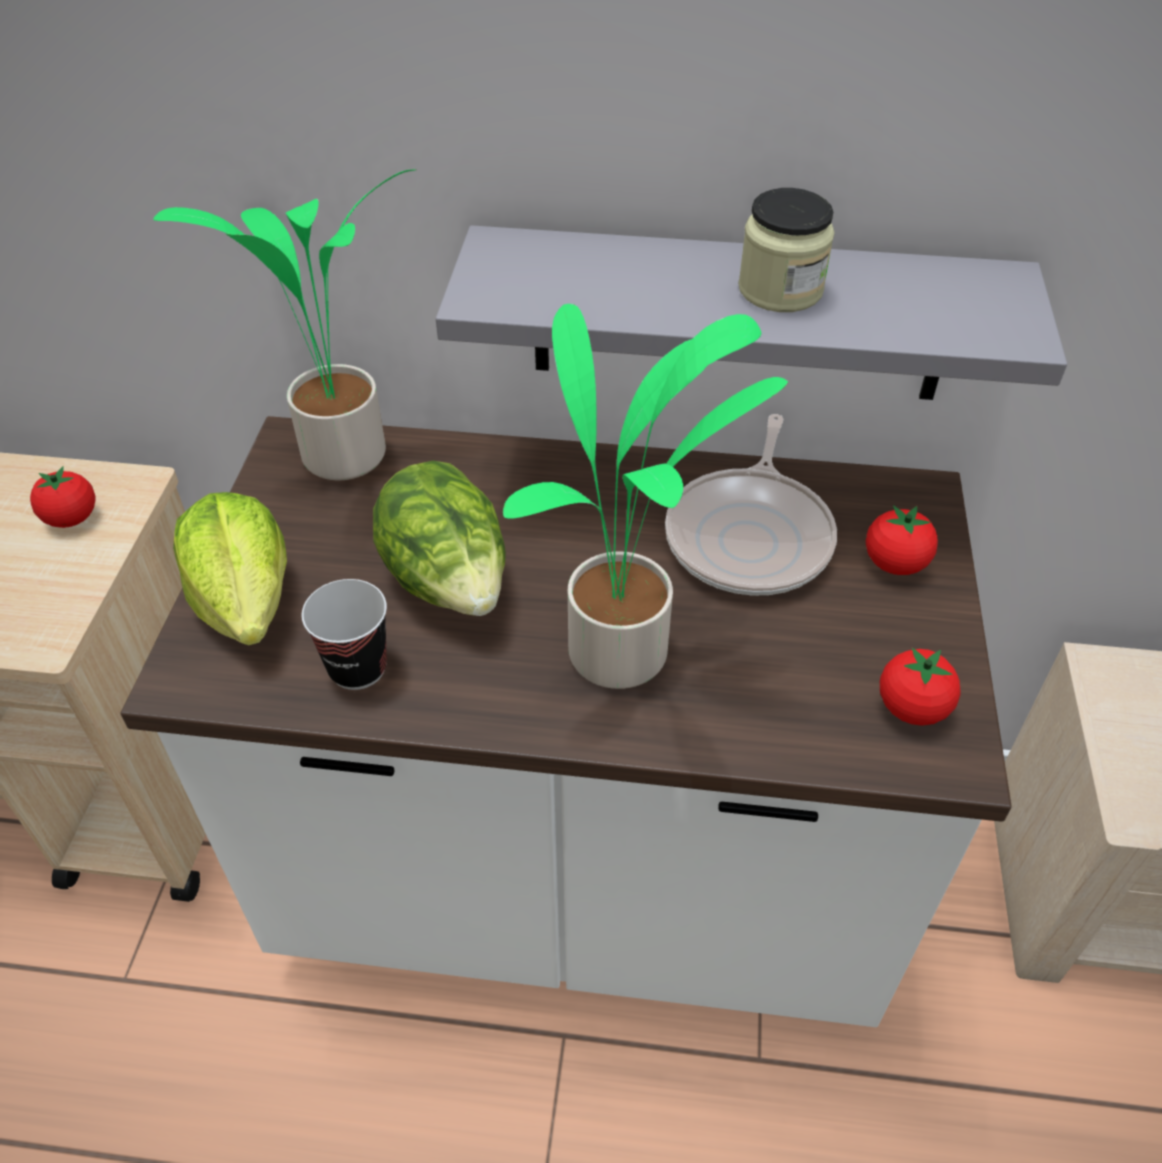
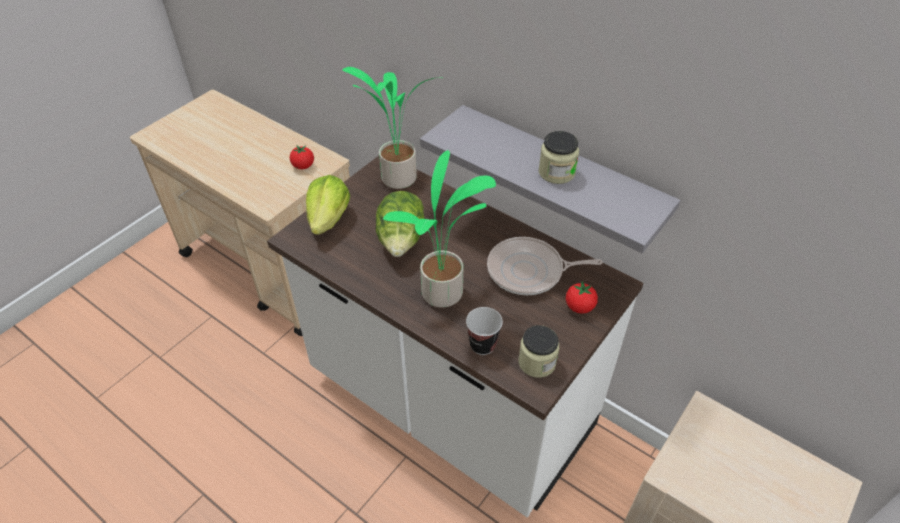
camera: 30 degrees right, 0 degrees up
cup [302,579,387,690] -> cup moved to [466,307,503,355]
frying pan [665,414,837,596] -> frying pan turned 45 degrees clockwise [487,237,602,295]
tomato [880,648,961,726] -> jar [519,325,559,378]

